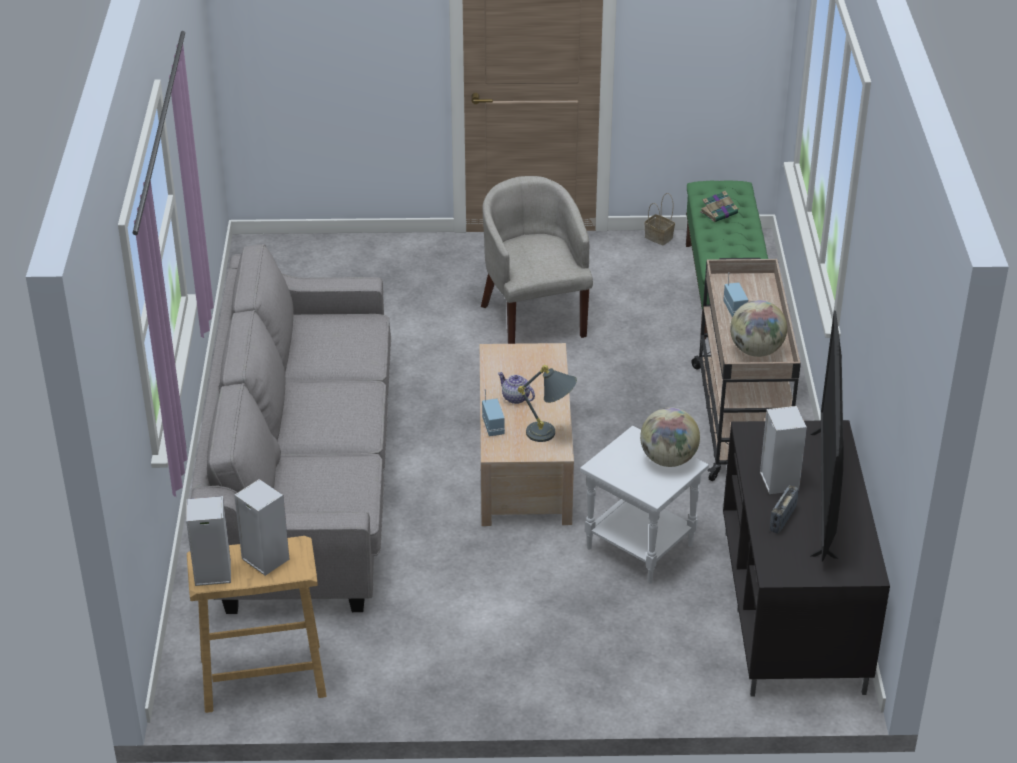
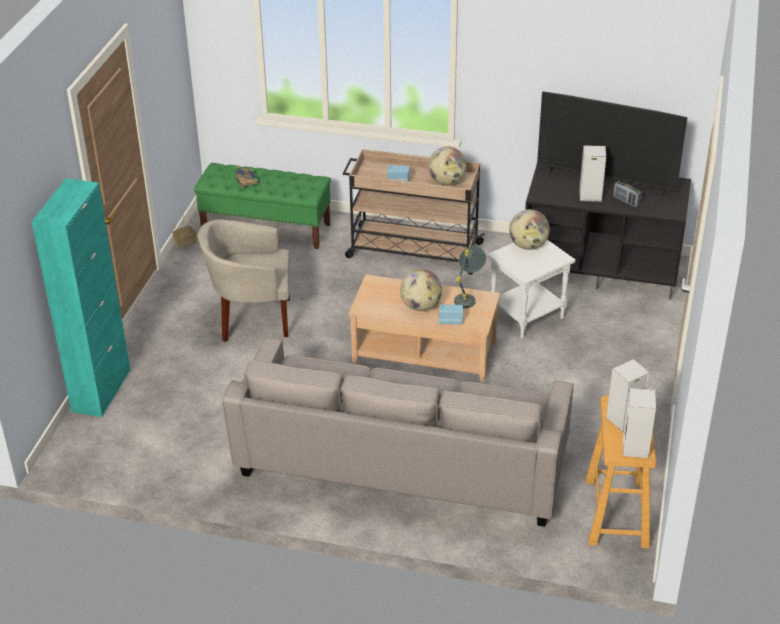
camera: 75 degrees left, 0 degrees up
teapot [498,372,535,404] -> globe [400,269,442,311]
none -> turquoise cabinet [32,178,130,417]

